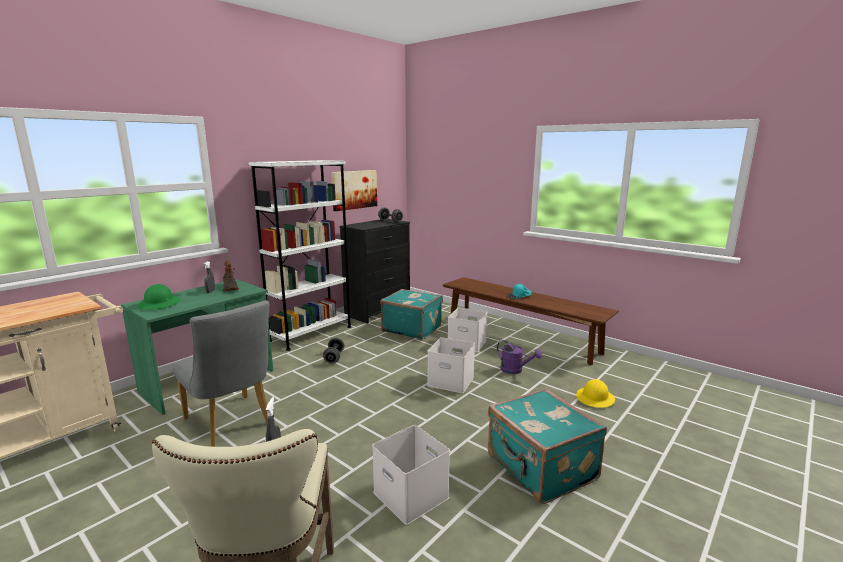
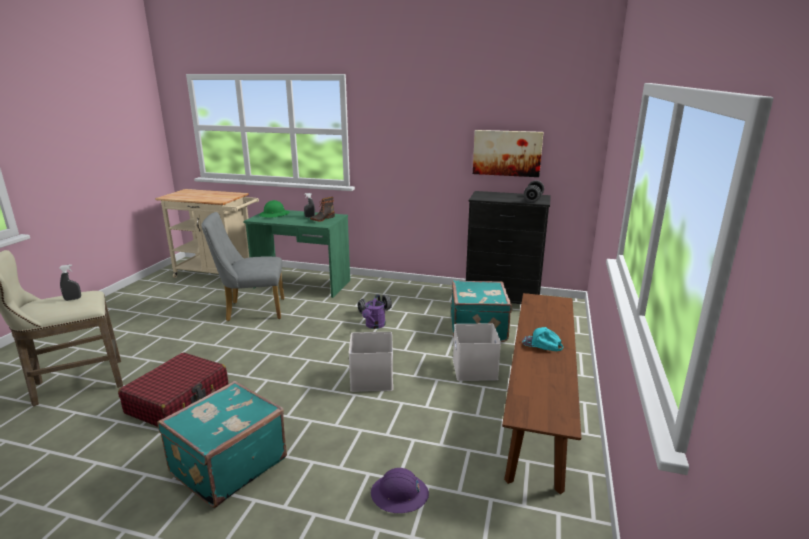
camera: 65 degrees right, 5 degrees up
grey chair [173,300,269,447] -> grey chair turned 60 degrees clockwise [201,212,284,321]
white bookcase [248,160,351,351] -> none
white storage box [372,425,450,525] -> red suitcase [118,353,228,427]
purple watering can [497,340,542,374] -> purple watering can moved to [362,295,386,329]
yellow hard hat [576,379,615,408] -> purple hard hat [371,468,429,513]

